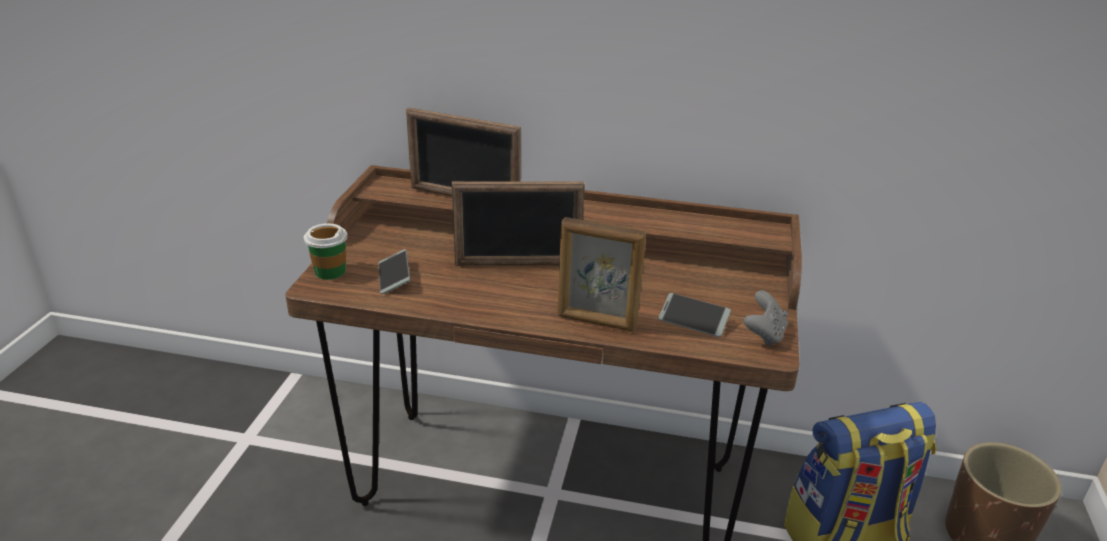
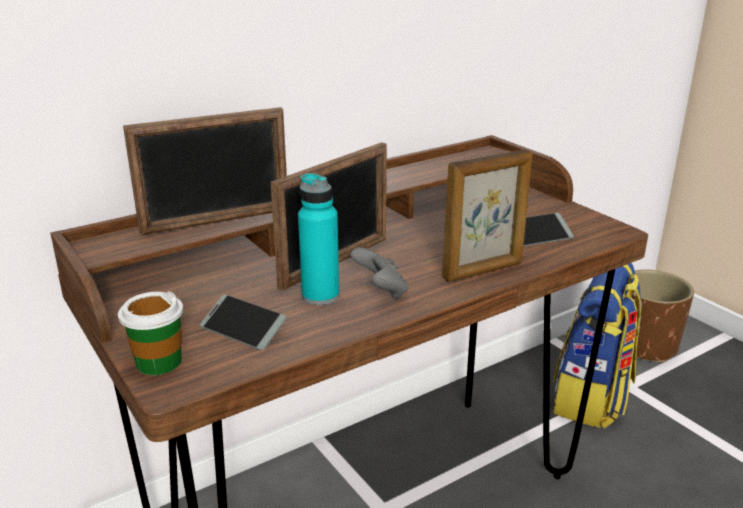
camera: 45 degrees left, 5 degrees down
grey game controller [743,291,788,346] -> grey game controller moved to [351,247,408,299]
none -> turquoise bottle [298,173,339,305]

